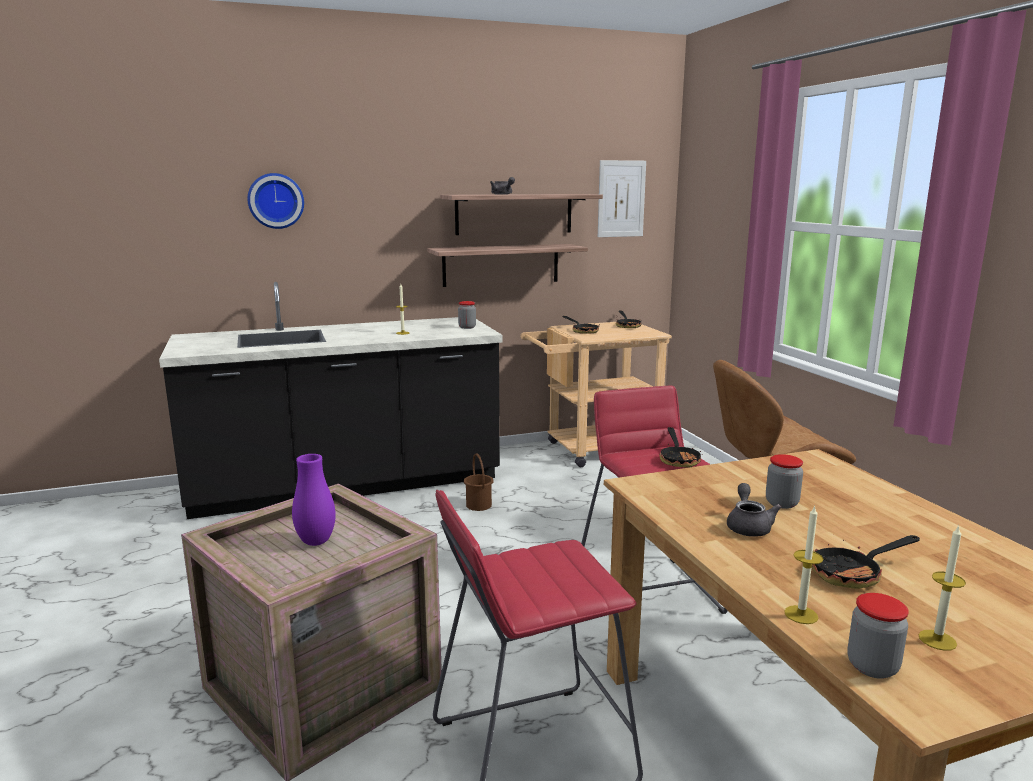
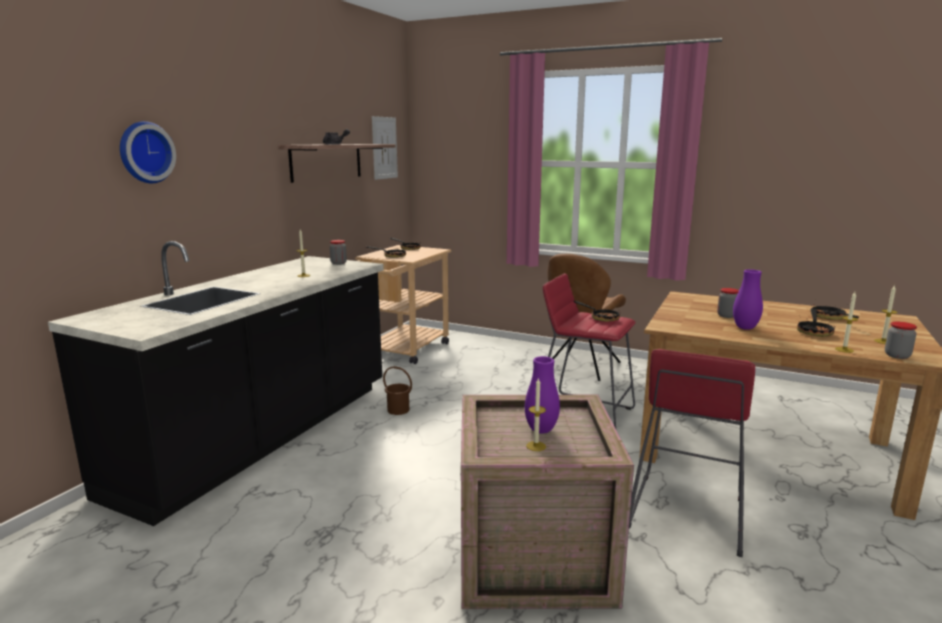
camera: 45 degrees left, 0 degrees up
shelf [427,244,588,287] -> none
grey teapot [727,483,781,537] -> purple vase [733,269,763,330]
none -> candle [526,377,546,451]
none -> frying pan [812,304,859,320]

